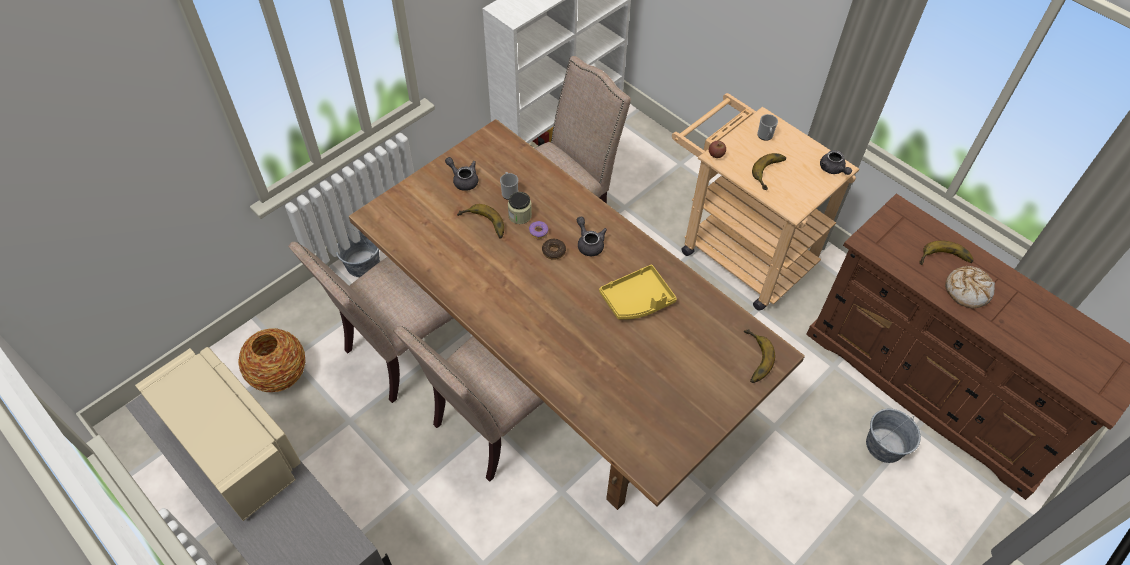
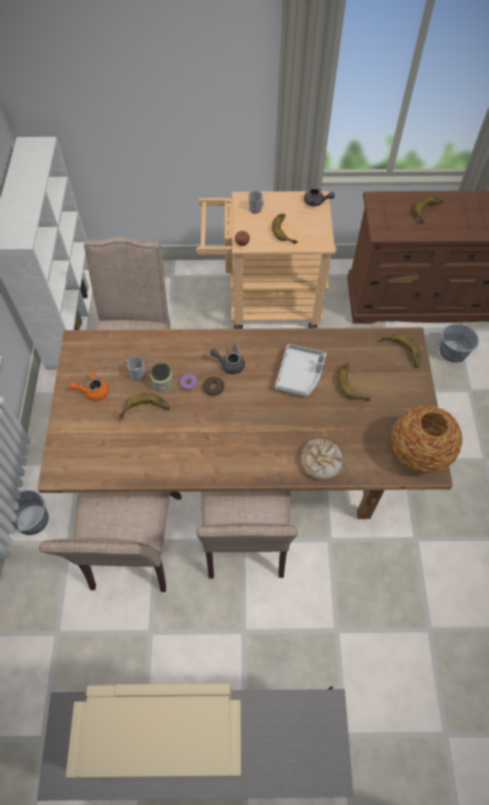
camera: 45 degrees left, 5 degrees up
vase [238,328,306,392] -> vase moved to [392,405,463,474]
grey teapot [445,157,478,191] -> orange teapot [69,371,109,401]
yellow tray [599,265,677,320] -> grey tray [275,344,326,397]
bread [945,266,995,308] -> bread moved to [301,439,343,480]
none -> banana [337,363,371,401]

